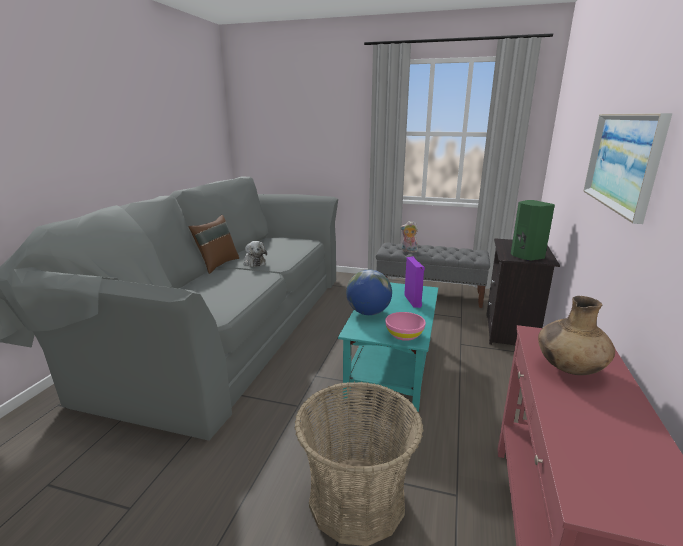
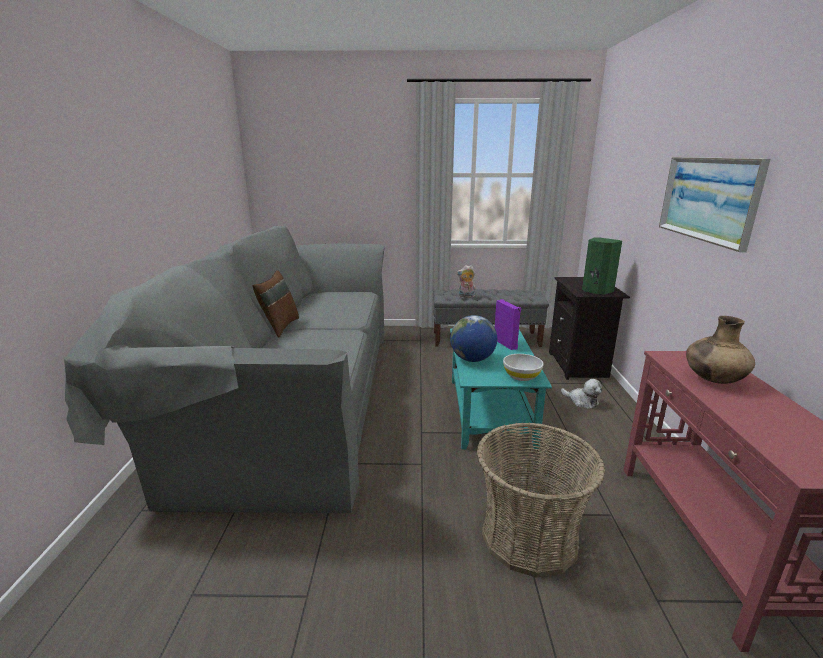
camera: 15 degrees left, 0 degrees up
plush toy [244,241,267,267] -> plush toy moved to [561,379,602,409]
pink bowl [385,312,426,341] -> white bowl [503,354,544,381]

